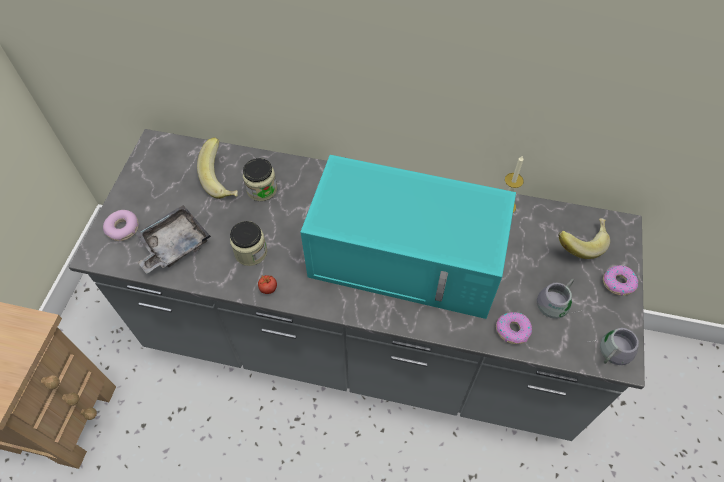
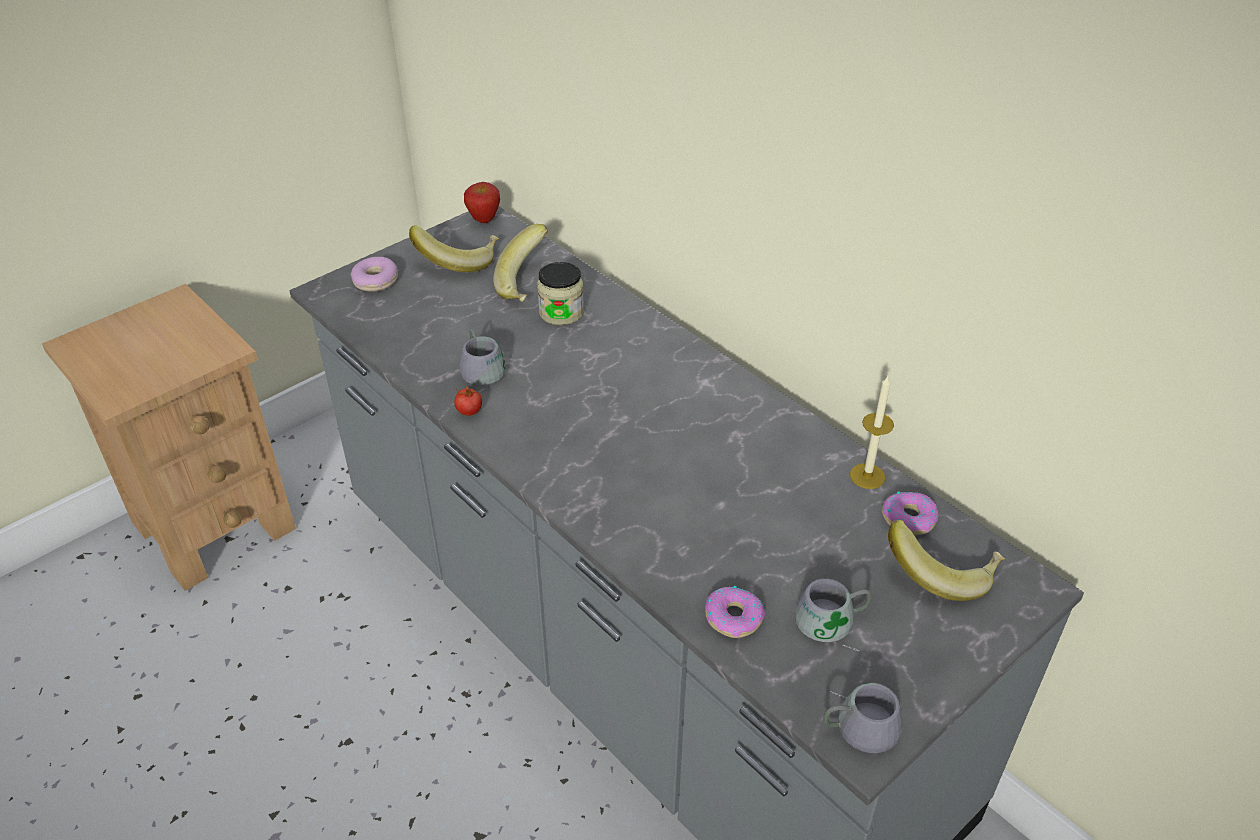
camera: 35 degrees right, 15 degrees down
grey tray [135,205,211,274] -> none
jar [230,221,267,266] -> grey mug [459,328,510,386]
turquoise microwave [301,155,516,319] -> none
donut [603,265,638,296] -> donut moved to [882,491,938,535]
none -> banana [409,225,499,272]
none -> apple [464,182,500,223]

